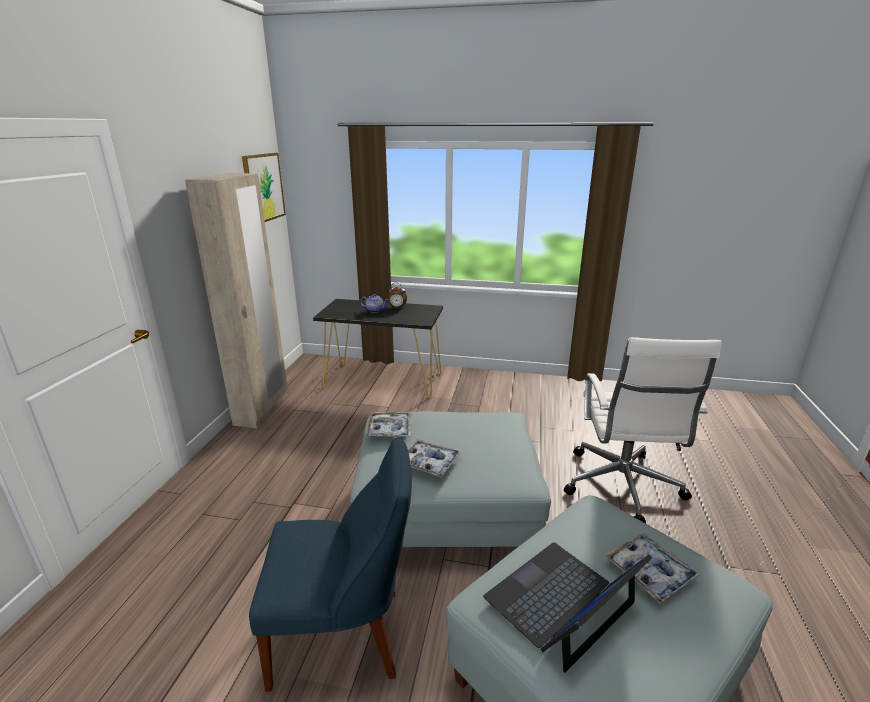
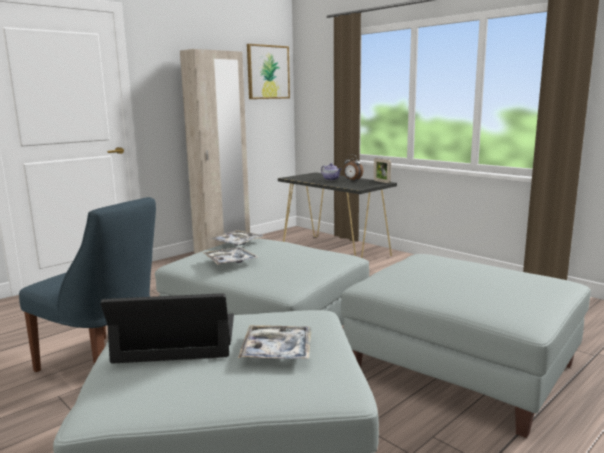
camera: 35 degrees right, 10 degrees down
white office chair [564,337,722,523] -> grey ottoman [341,254,591,438]
none -> picture frame [374,158,391,183]

